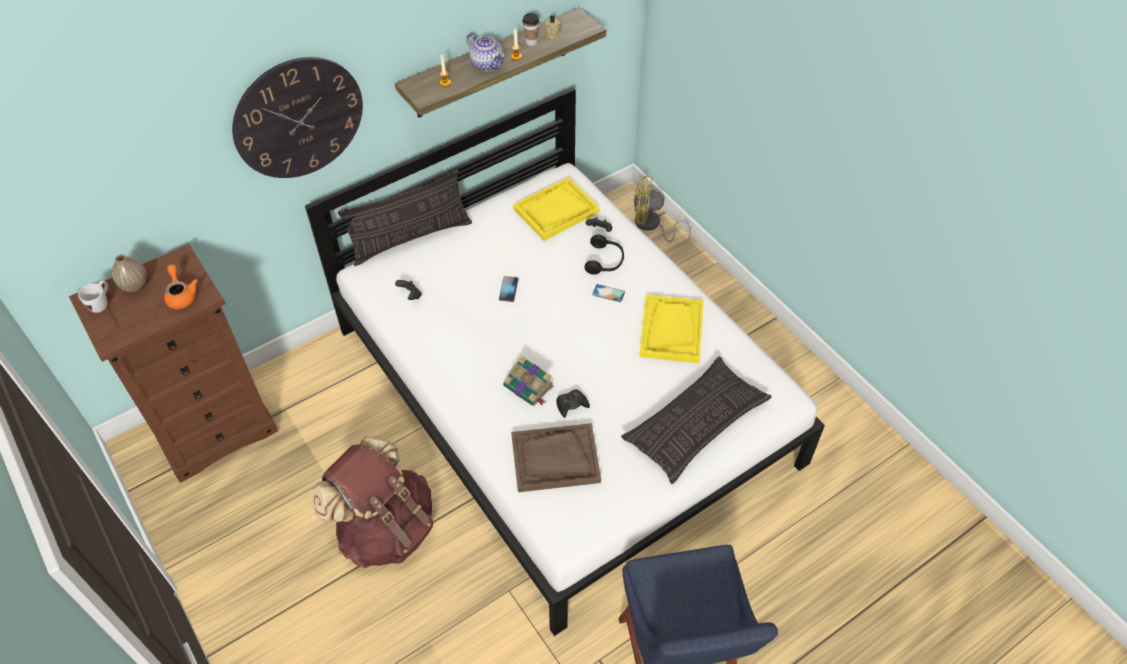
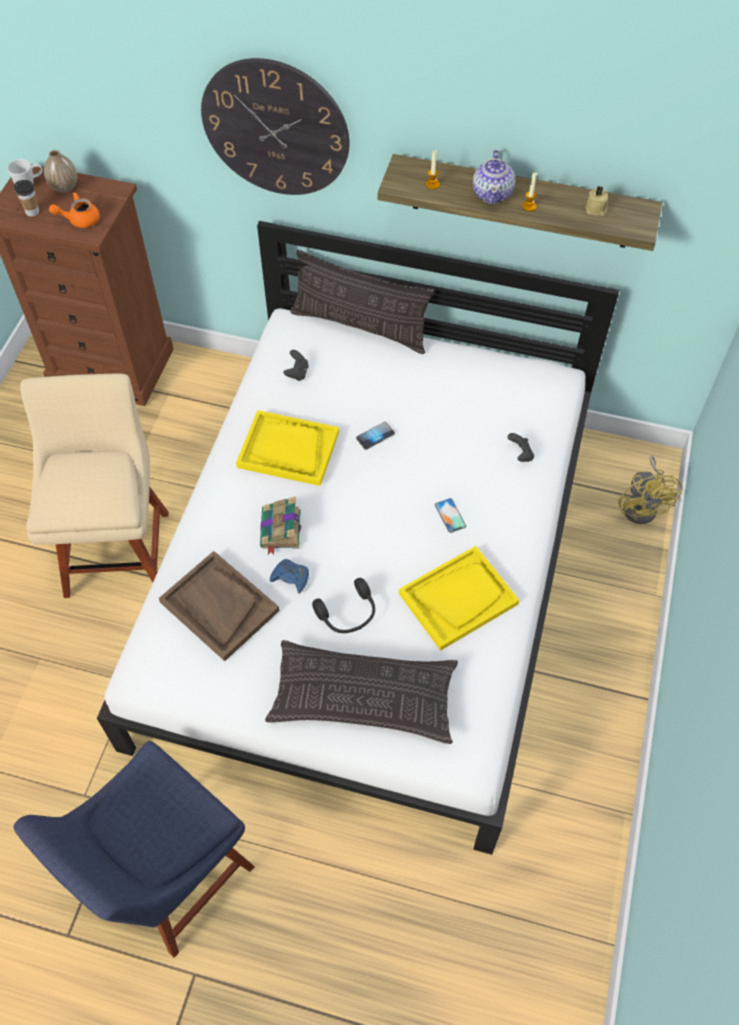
camera: 50 degrees right, 5 degrees up
orange teapot [164,265,198,309] -> orange teapot turned 135 degrees counterclockwise [49,192,100,228]
brown backpack [310,436,433,568] -> beige chair [20,374,169,598]
yellow tray [513,177,600,241] -> yellow tray moved to [236,410,339,486]
cup [522,13,539,46] -> cup moved to [14,180,39,216]
black game controller [557,389,590,418] -> blue game controller [270,559,309,593]
black headphones [585,234,624,275] -> black headphones moved to [312,578,375,633]
yellow fan [634,175,691,242] -> yellow fan turned 150 degrees counterclockwise [618,455,682,524]

